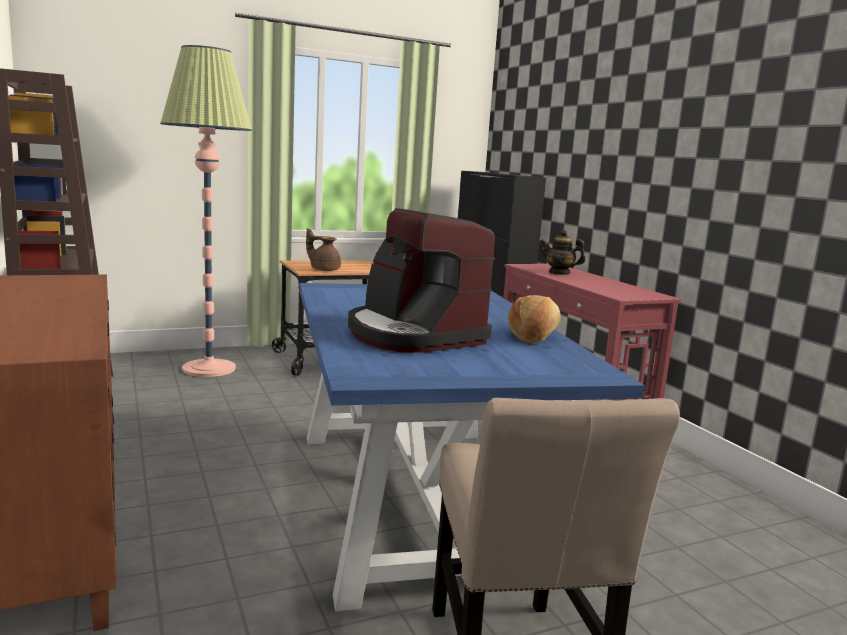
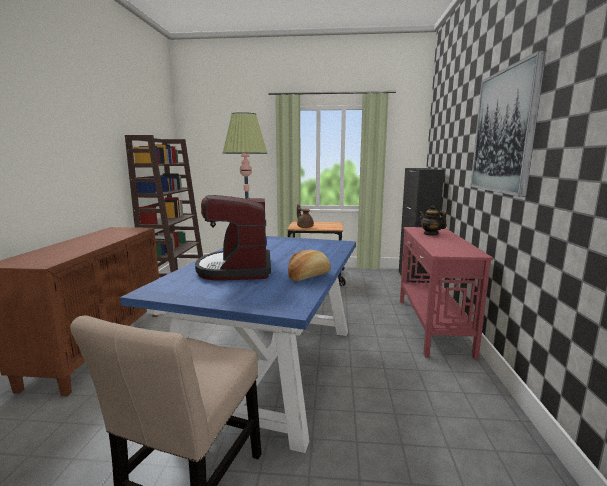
camera: 30 degrees right, 0 degrees up
none -> picture [470,50,547,197]

